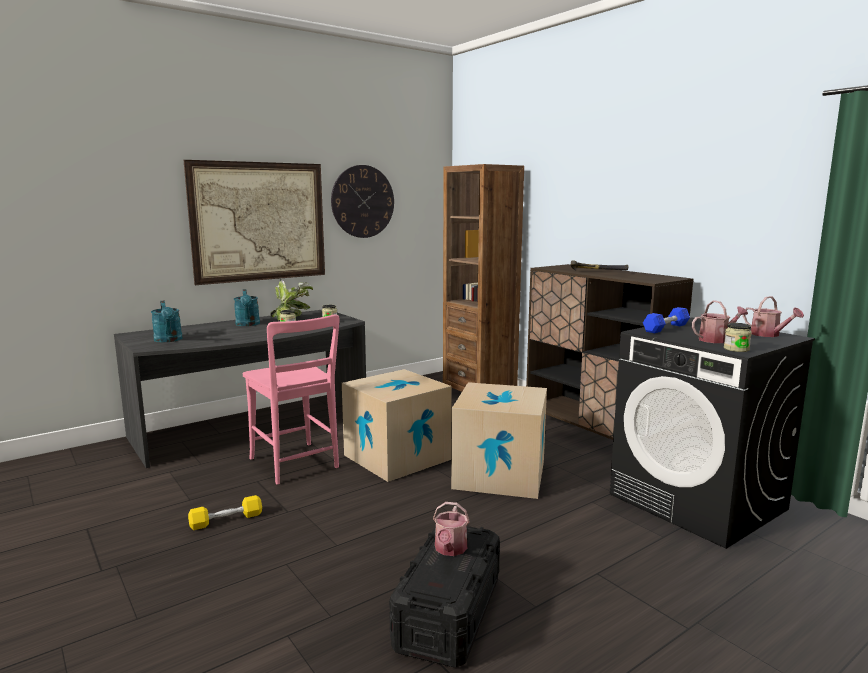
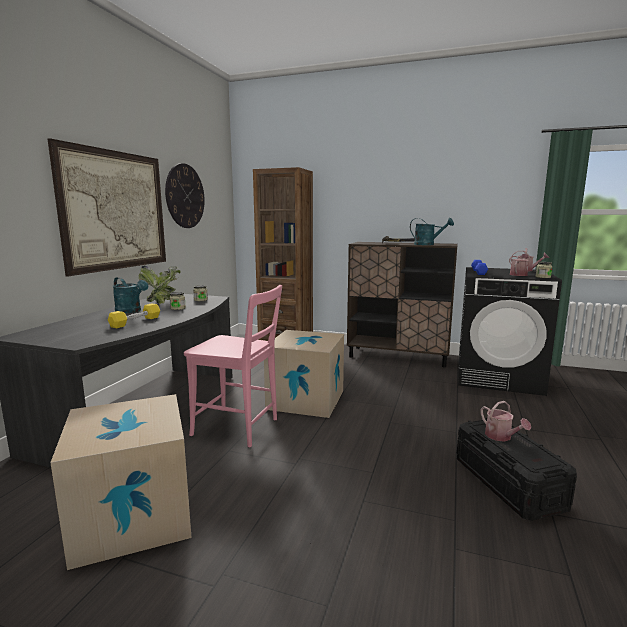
camera: 35 degrees left, 0 degrees up
turquoise watering can [151,301,183,342] -> turquoise watering can moved to [410,218,454,245]
yellow dumbbell [188,495,262,530] -> yellow dumbbell moved to [108,303,160,328]
cardboard box [451,382,547,499] -> cardboard box moved to [50,394,192,570]

